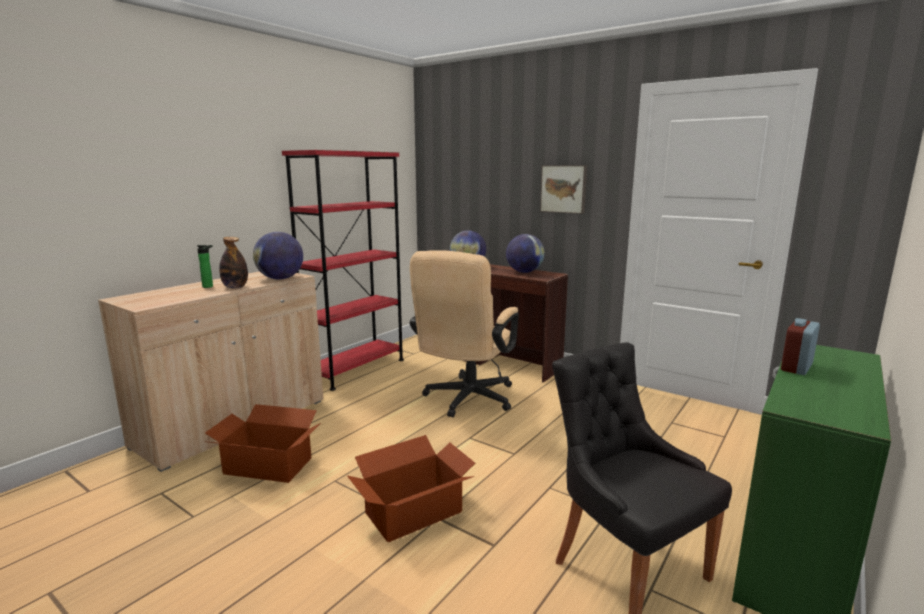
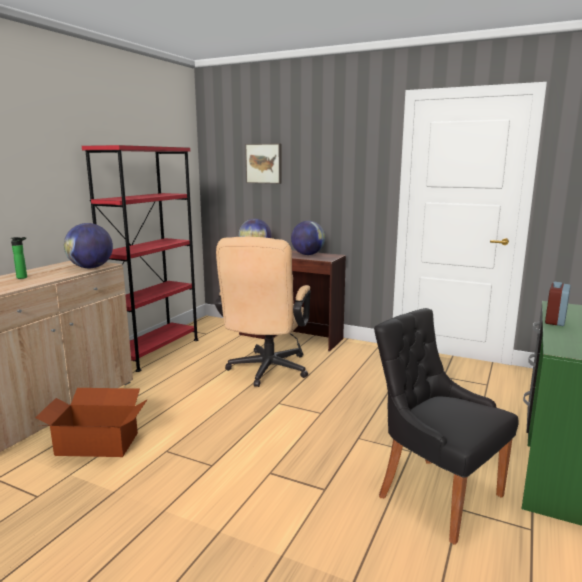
camera: 10 degrees left, 0 degrees up
bottle [219,237,248,288] -> none
cardboard box [347,435,475,542] -> none
picture [540,165,587,214] -> picture moved to [245,143,282,184]

